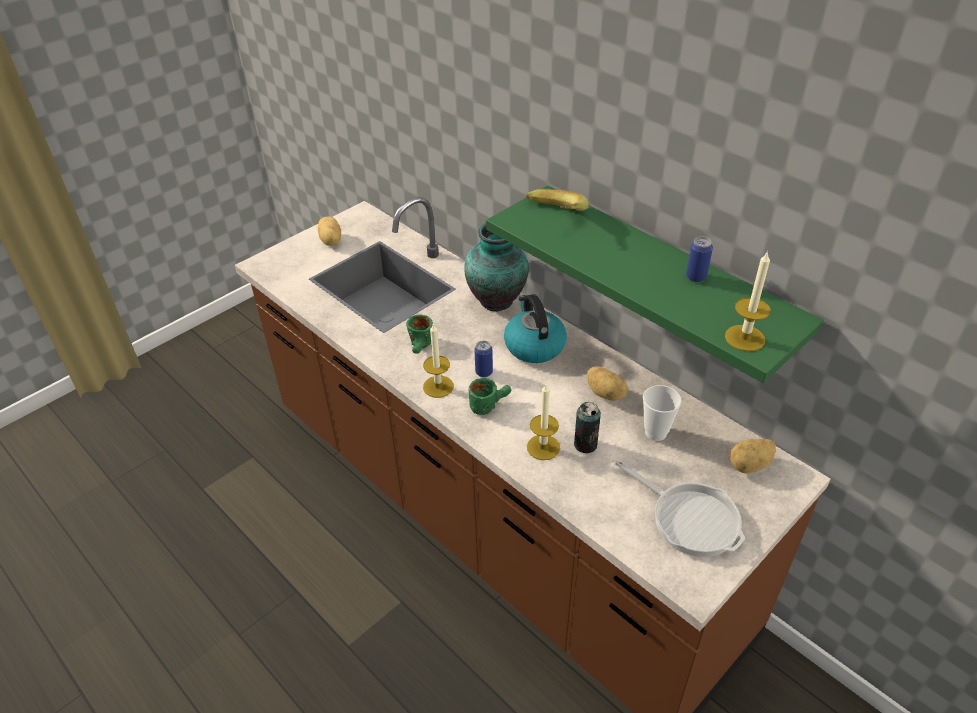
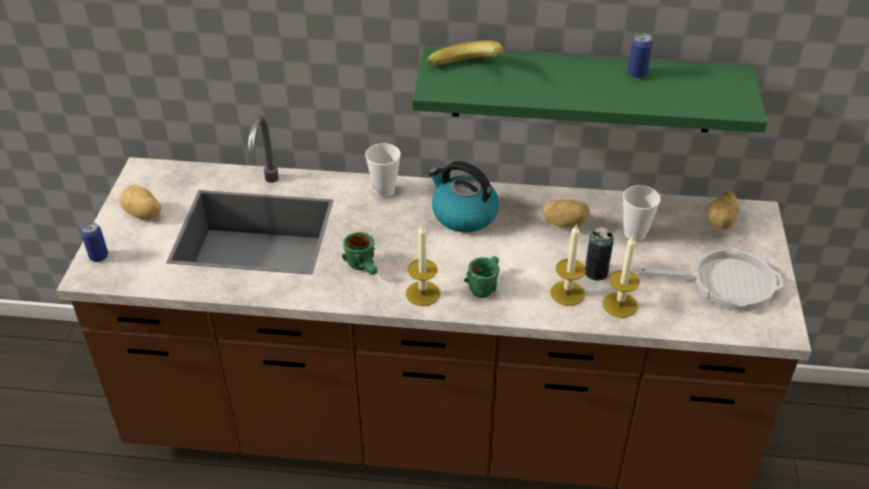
camera: 40 degrees left, 0 degrees up
vase [464,223,529,311] -> cup [365,143,401,197]
can [474,341,493,377] -> can moved to [81,222,108,262]
candle [725,251,771,352] -> candle moved to [602,236,640,318]

